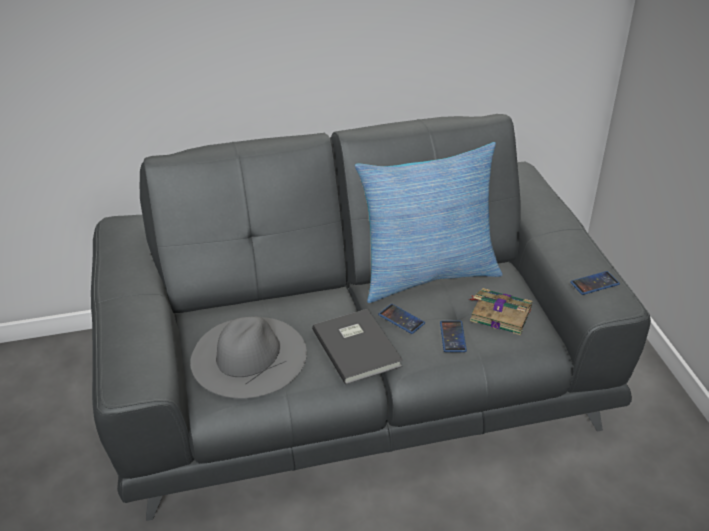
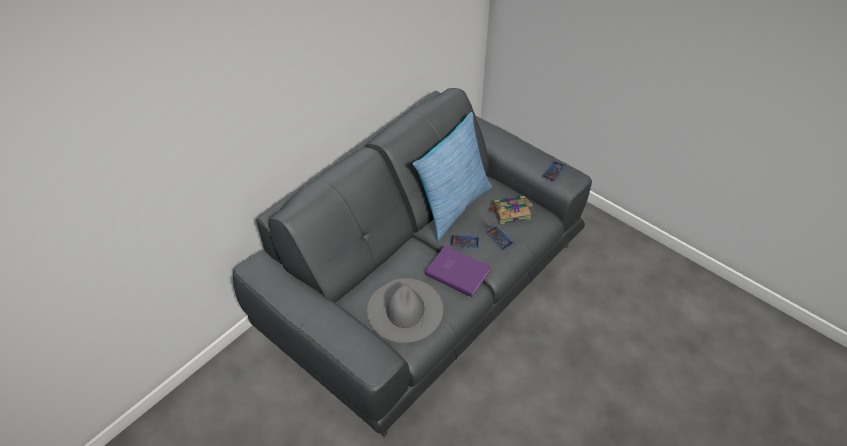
camera: 35 degrees left, 10 degrees up
grey book [312,309,403,385] -> purple book [425,246,491,297]

